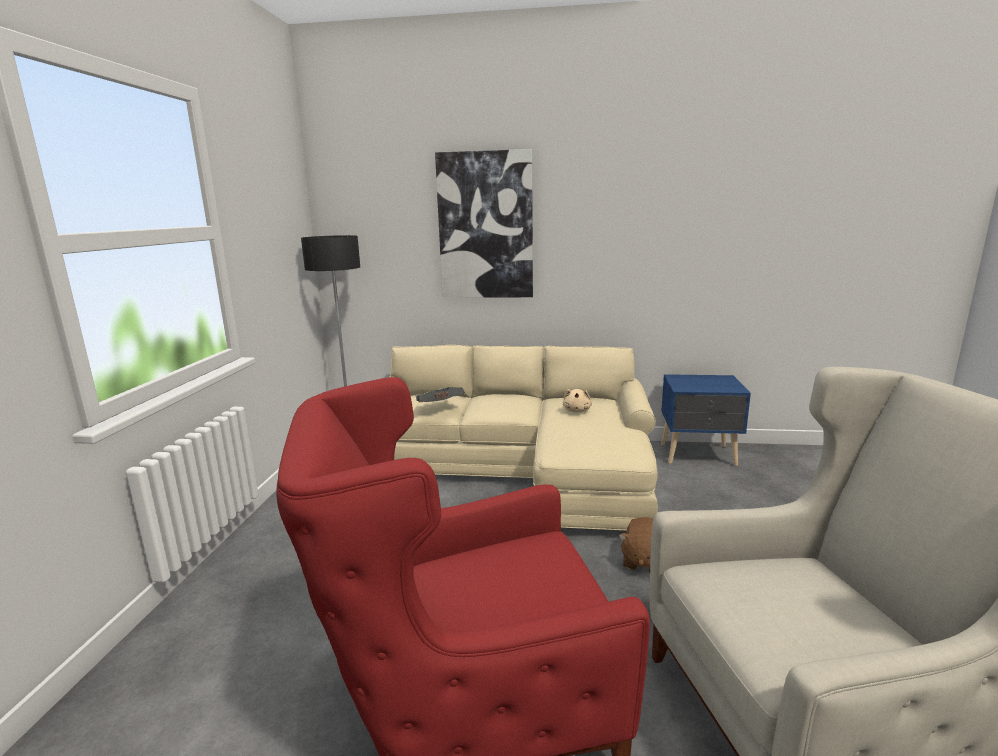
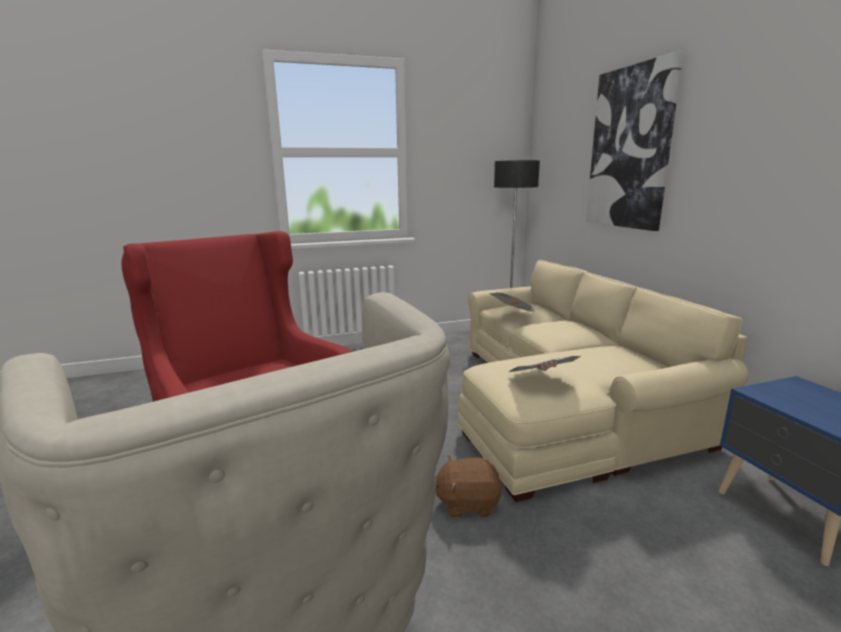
camera: 65 degrees right, 0 degrees up
beige plush toy [563,389,592,413] -> none
none -> newspaper [510,356,581,372]

